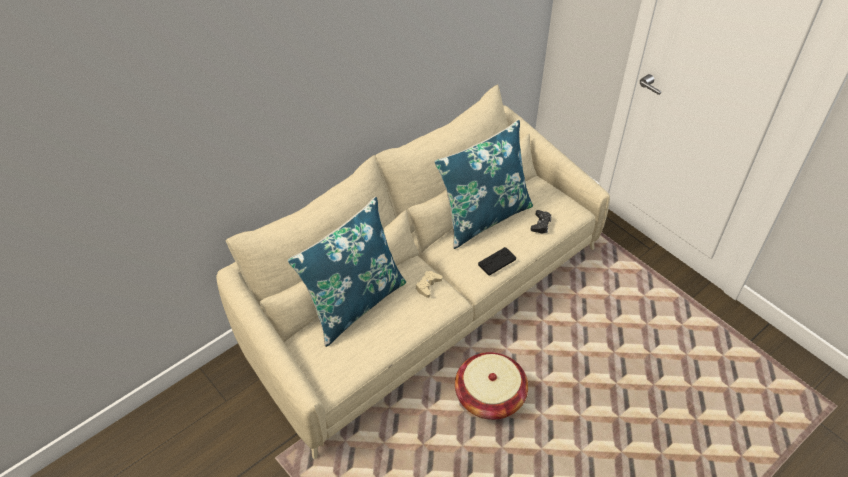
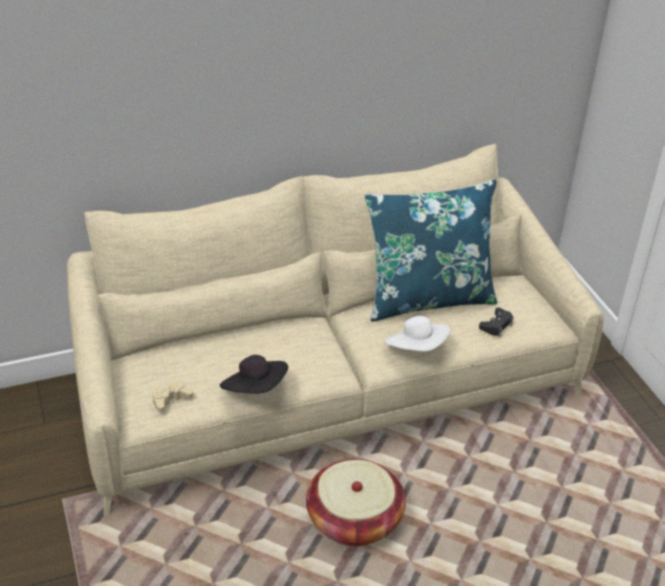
camera: 20 degrees right, 10 degrees down
blue pillow [288,197,406,347] -> none
beige game controller [416,271,442,298] -> beige game controller moved to [152,380,193,412]
black game controller [478,247,516,275] -> white hat [384,316,451,351]
none -> black hat [220,355,288,394]

